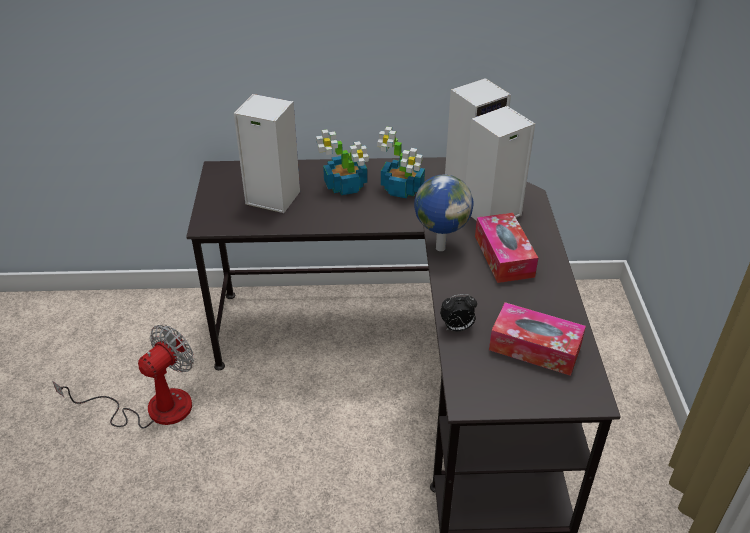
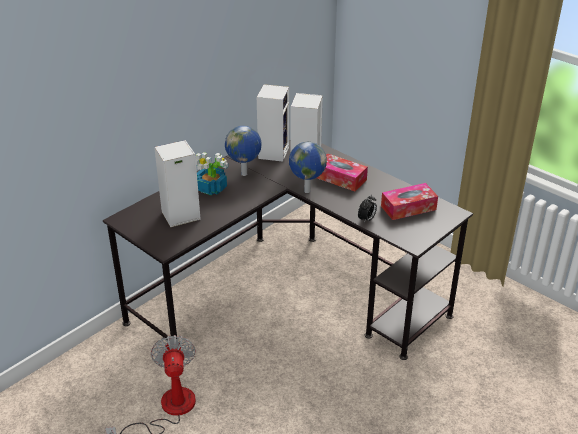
camera: 45 degrees left, 5 degrees down
potted plant [377,126,425,198] -> globe [225,126,262,176]

